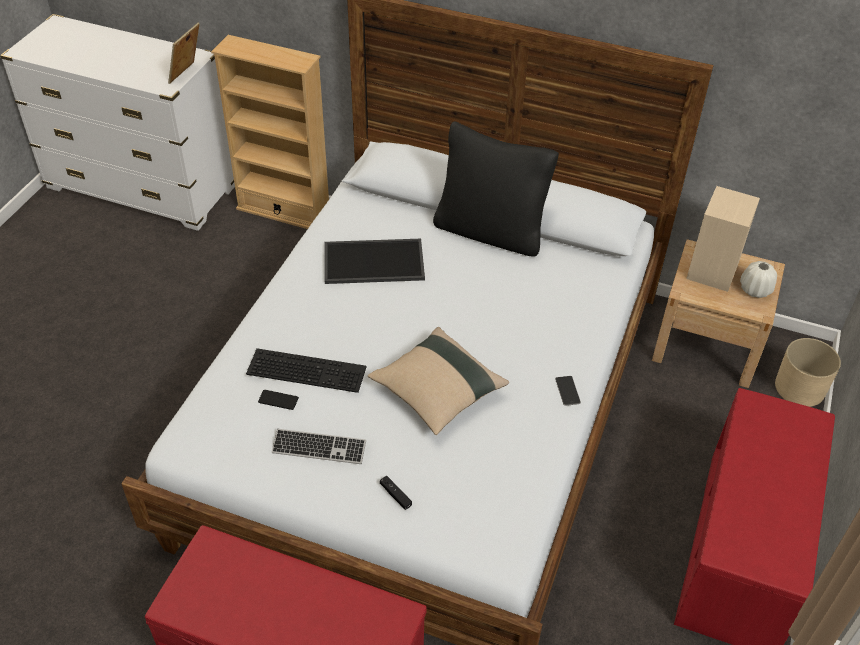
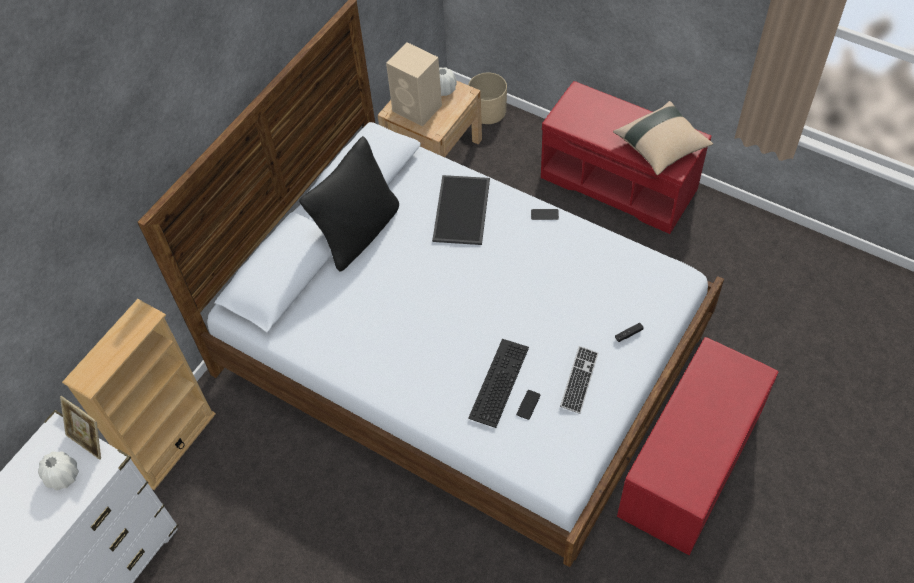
camera: 75 degrees left, 10 degrees up
tray [324,239,425,284] -> tray moved to [432,175,490,245]
beige pillow [368,327,509,435] -> beige pillow moved to [613,101,713,175]
none -> white vase [38,451,79,490]

